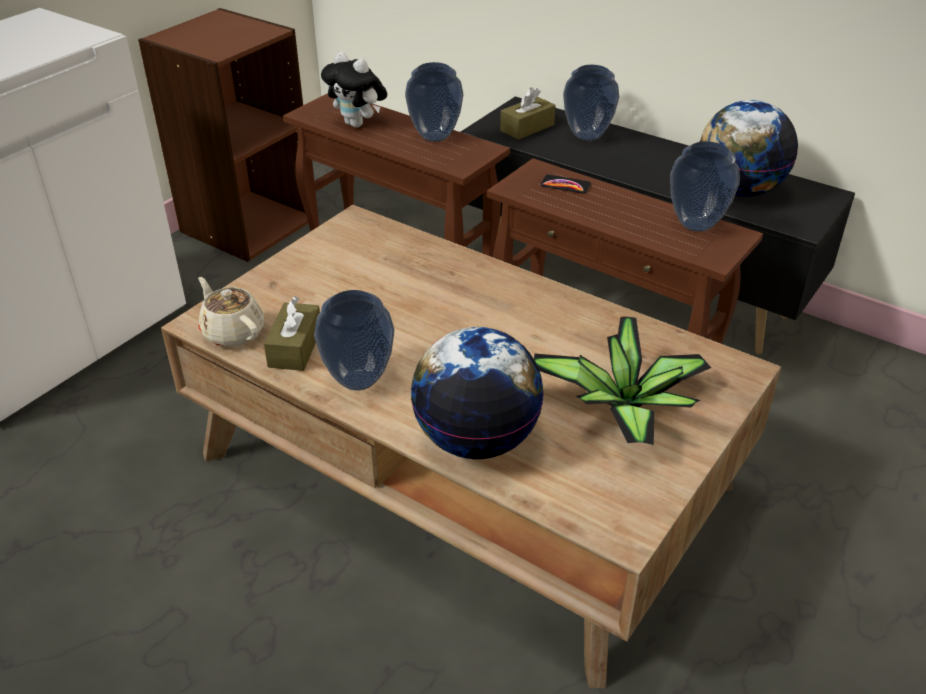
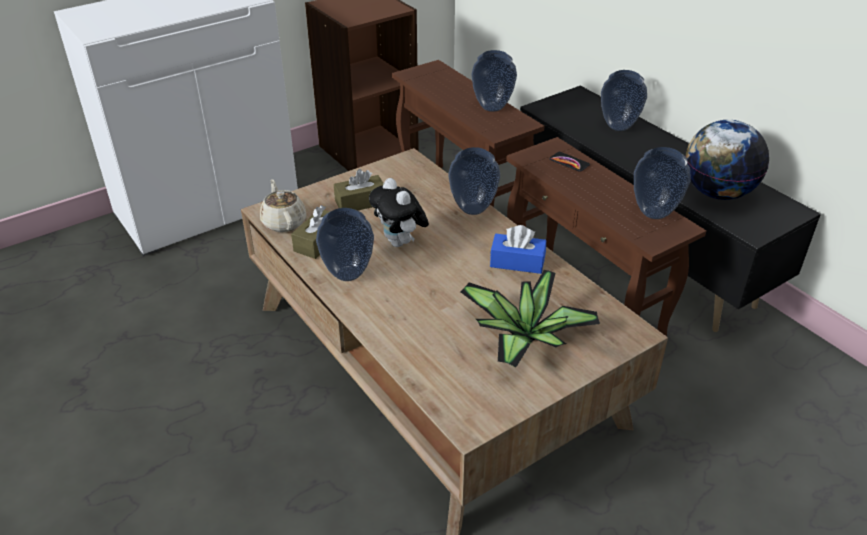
camera: 20 degrees right, 0 degrees up
plush toy [321,51,387,128] -> plush toy moved to [369,178,429,247]
globe [411,327,544,459] -> none
brown tissue box [500,87,555,140] -> brown tissue box moved to [334,169,384,211]
none -> vase [448,147,500,215]
none -> blue tissue box [490,225,546,274]

